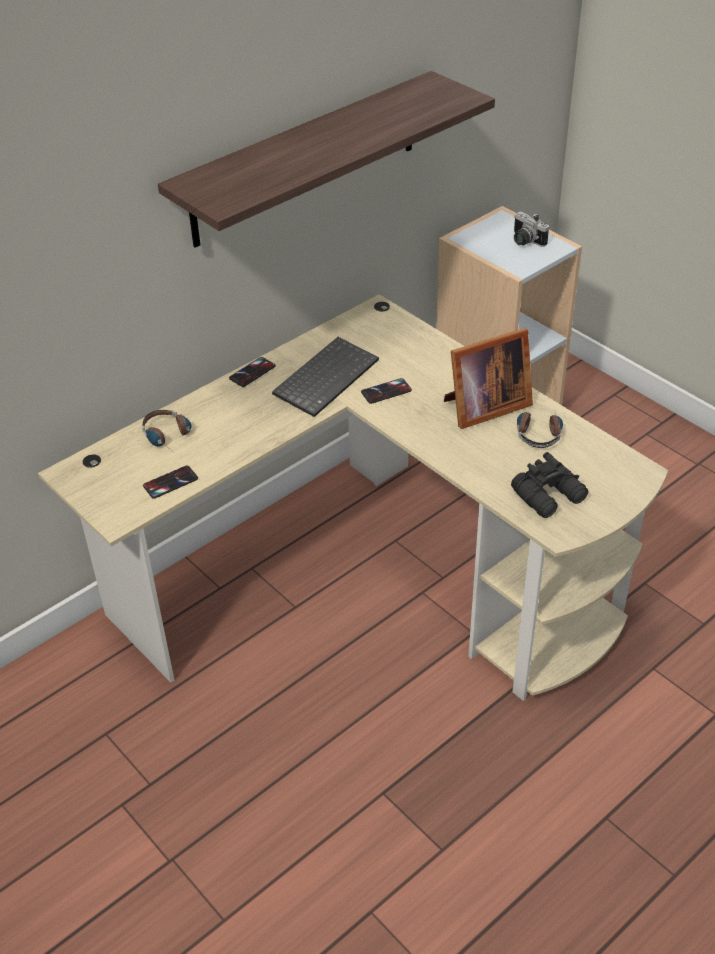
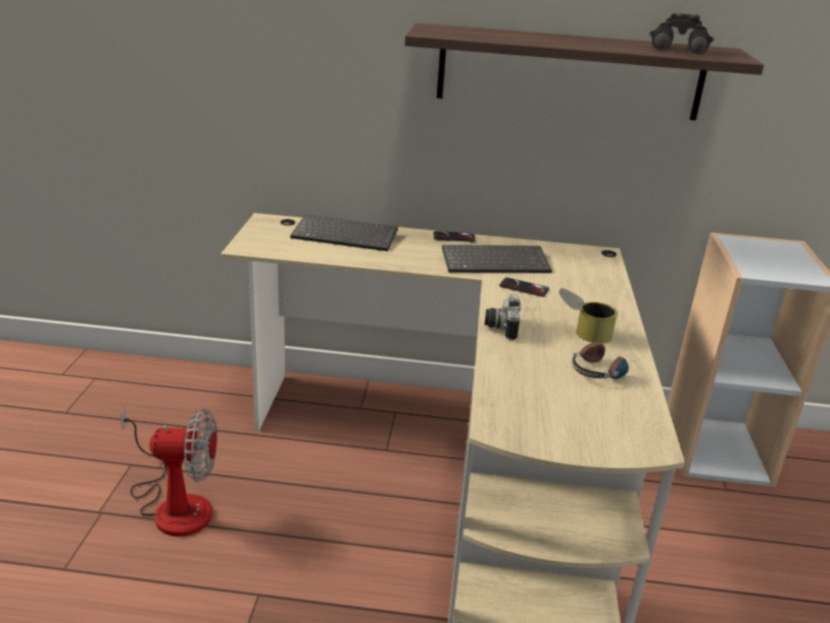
camera: 45 degrees right, 15 degrees down
headphones [142,410,191,446] -> keyboard [290,215,398,251]
phone [143,465,198,499] -> none
picture frame [444,328,533,429] -> can [559,288,618,343]
black binoculars [511,452,588,518] -> black binoculars moved to [650,13,714,54]
camera [514,212,549,247] -> camera moved to [485,294,521,340]
none -> fan [120,406,217,537]

